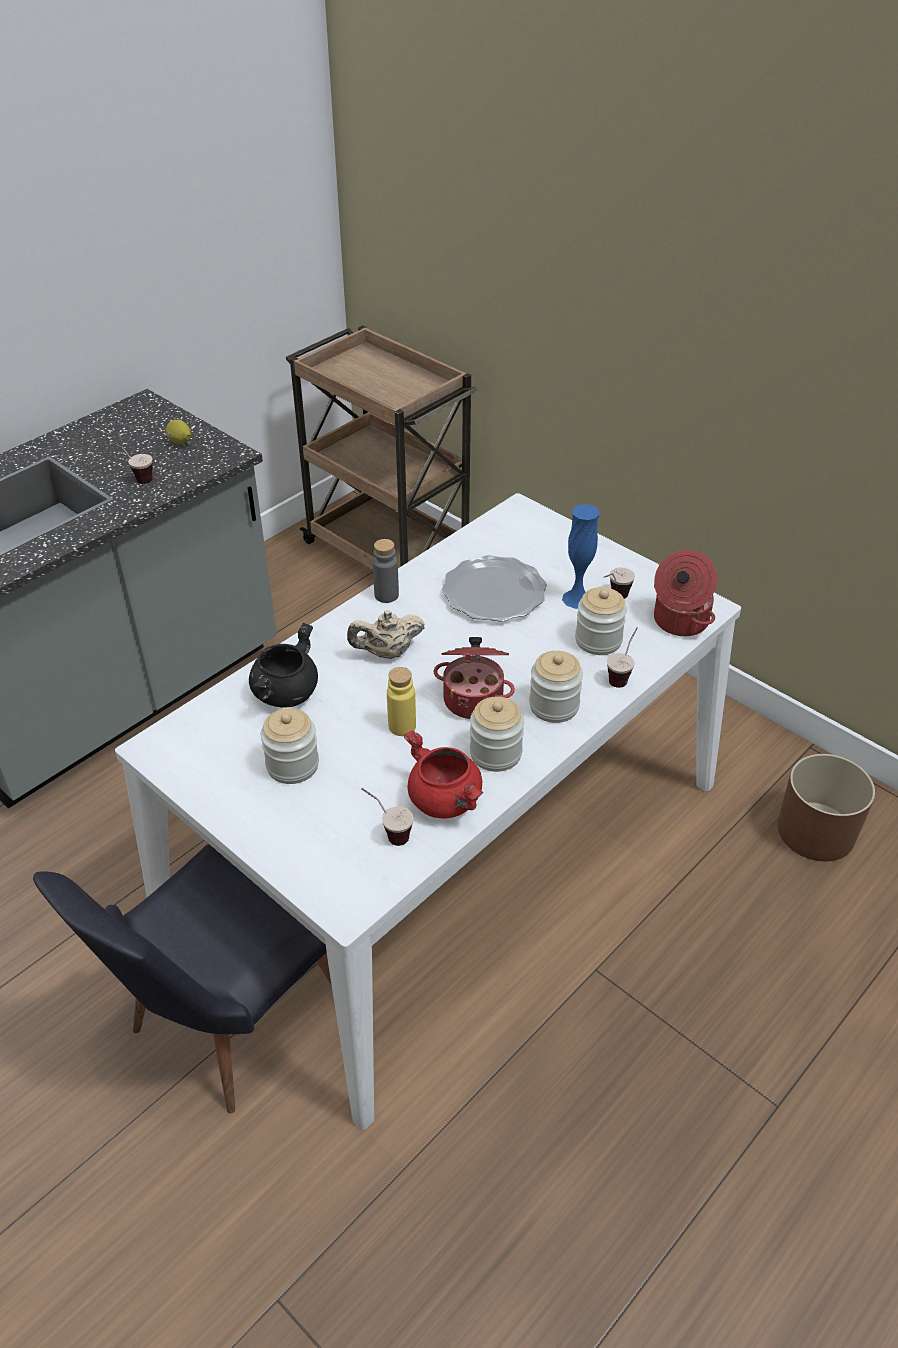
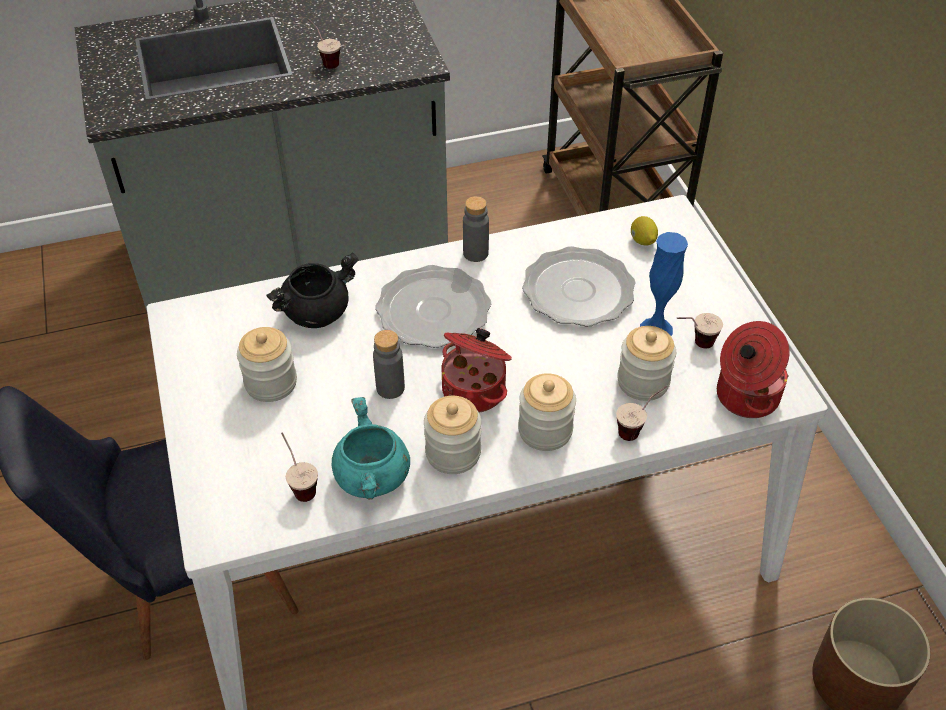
camera: 30 degrees right, 5 degrees up
lemon [166,420,191,444] -> lemon moved to [631,216,658,245]
beige teapot [347,610,425,659] -> plate [375,265,491,348]
yellow bottle [387,667,416,736] -> grey bottle [373,330,405,399]
red cooking pot [404,730,483,818] -> turquoise cooking pot [332,397,410,500]

